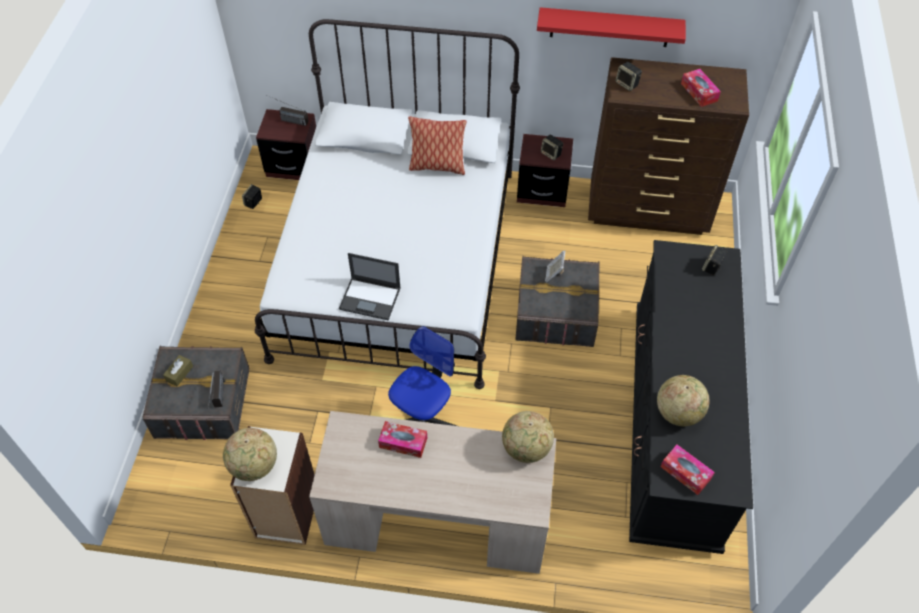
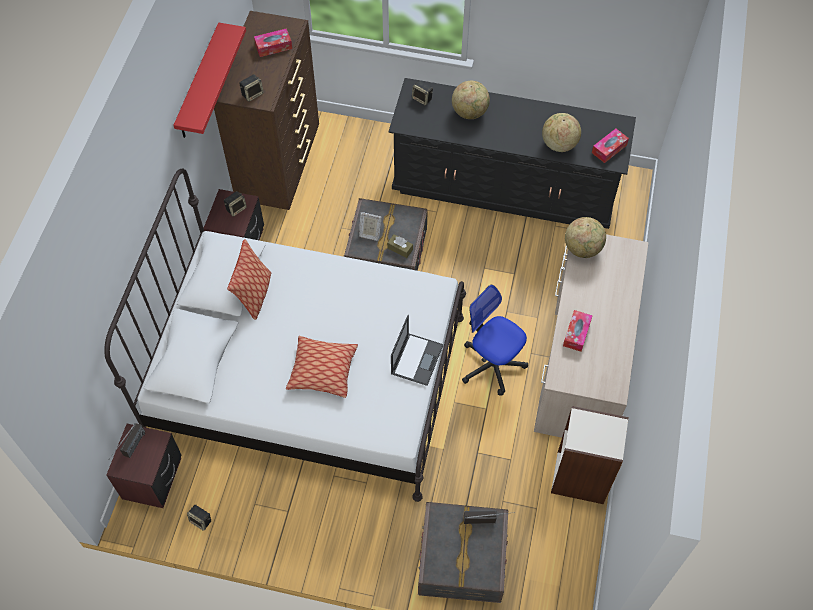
camera: 85 degrees left, 5 degrees up
brown tissue box [163,355,193,386] -> brown tissue box moved to [387,235,413,258]
globe [223,428,277,481] -> globe moved to [452,81,490,119]
none -> pillow [286,336,358,398]

